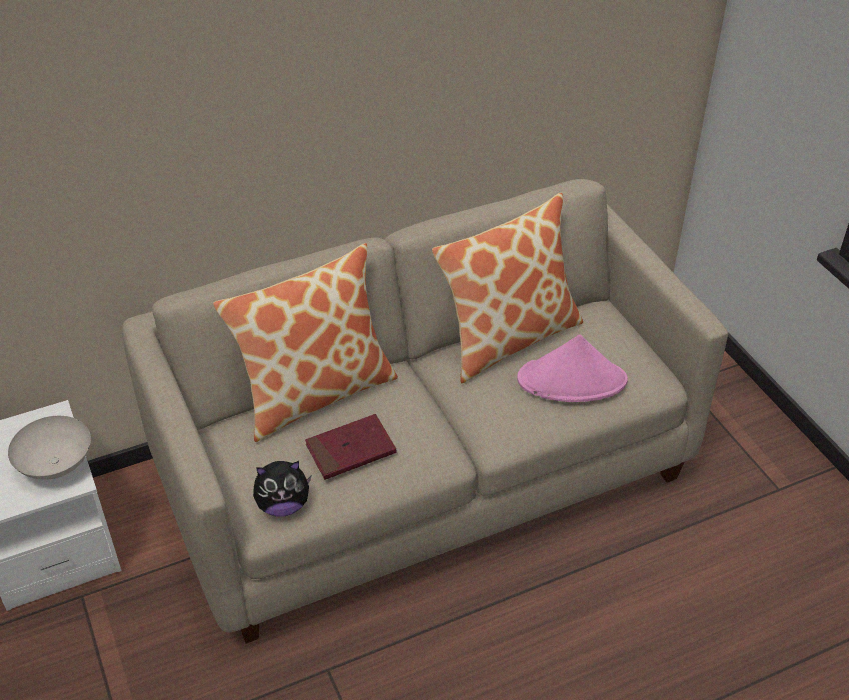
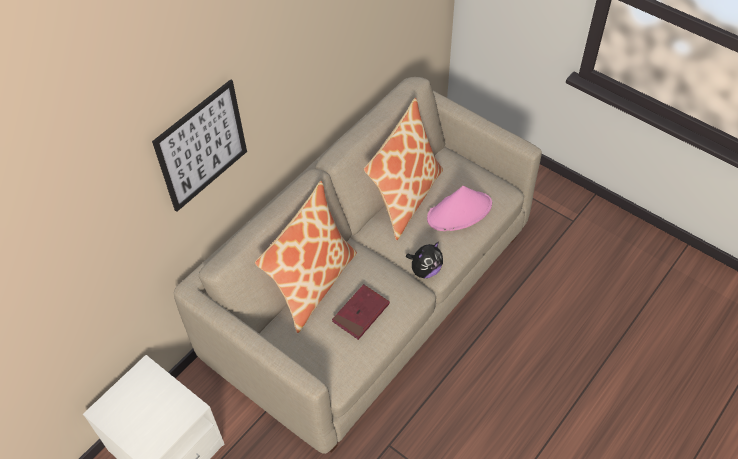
camera: 25 degrees left, 10 degrees up
white bowl [8,416,91,480] -> none
plush toy [253,461,311,517] -> plush toy moved to [406,242,443,278]
none -> picture [152,79,247,212]

